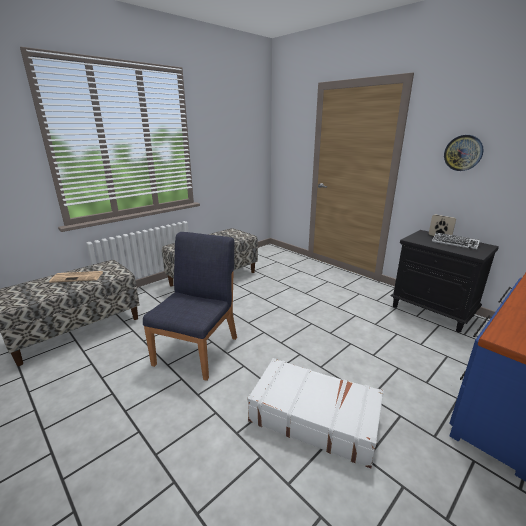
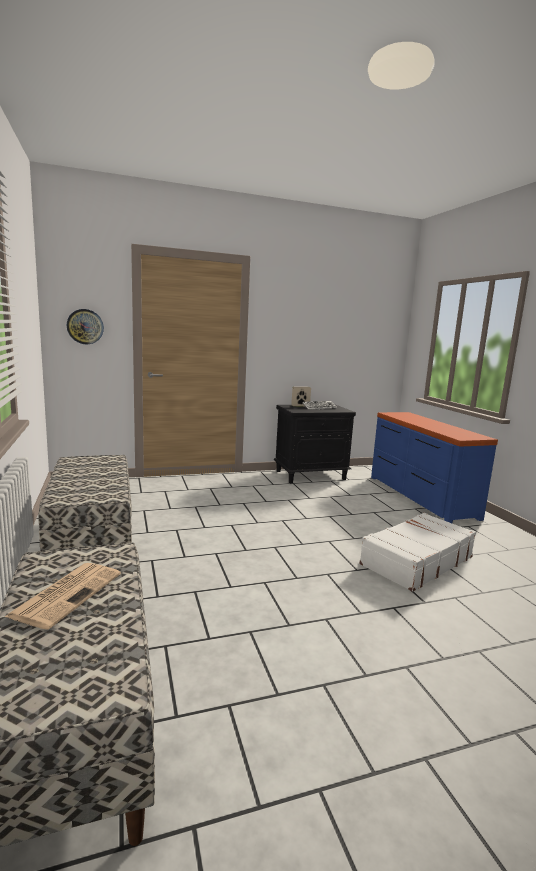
camera: 65 degrees left, 10 degrees down
blue chair [143,232,237,381] -> none
wall clock [444,135,484,171] -> wall clock moved to [67,309,104,344]

